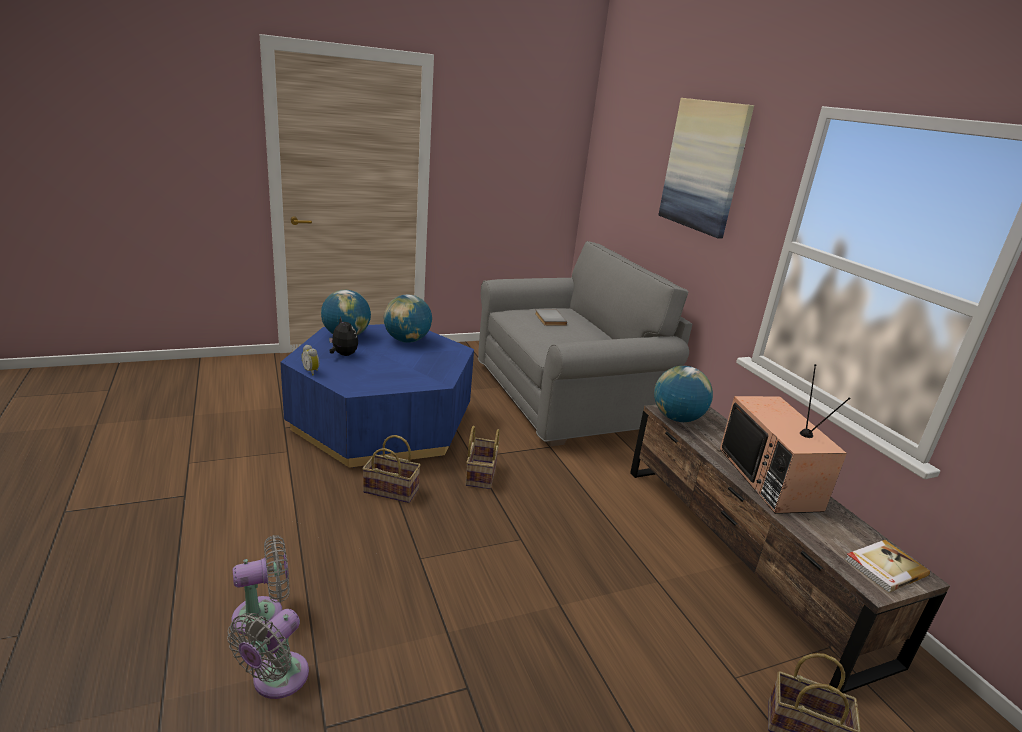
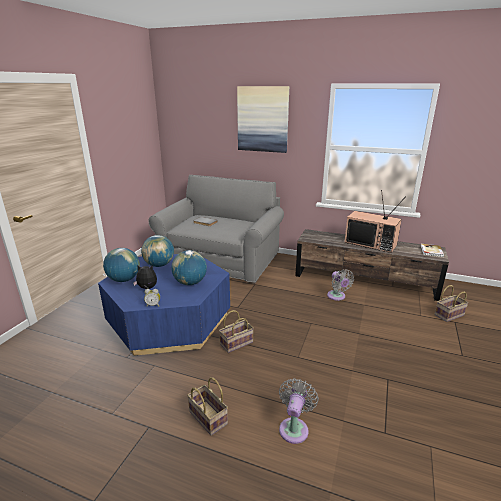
camera: 45 degrees left, 0 degrees up
grey fan [227,609,309,699] -> grey fan moved to [327,269,354,301]
basket [466,426,500,489] -> basket moved to [187,377,228,436]
globe [654,366,713,422] -> globe moved to [171,250,207,285]

